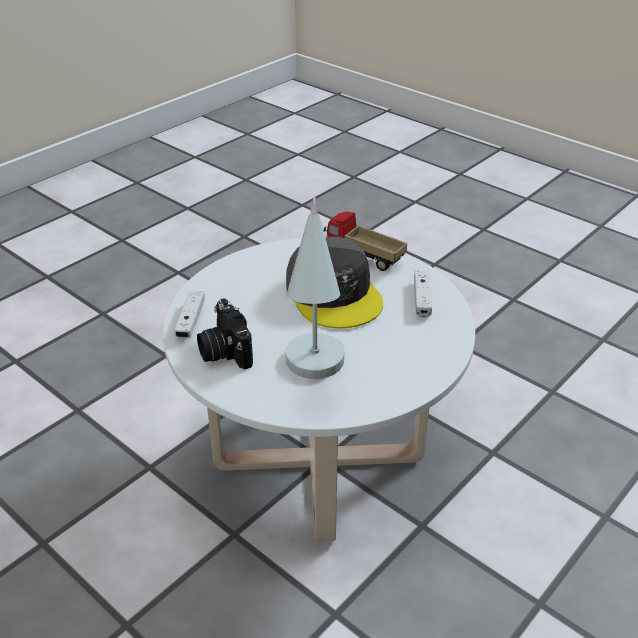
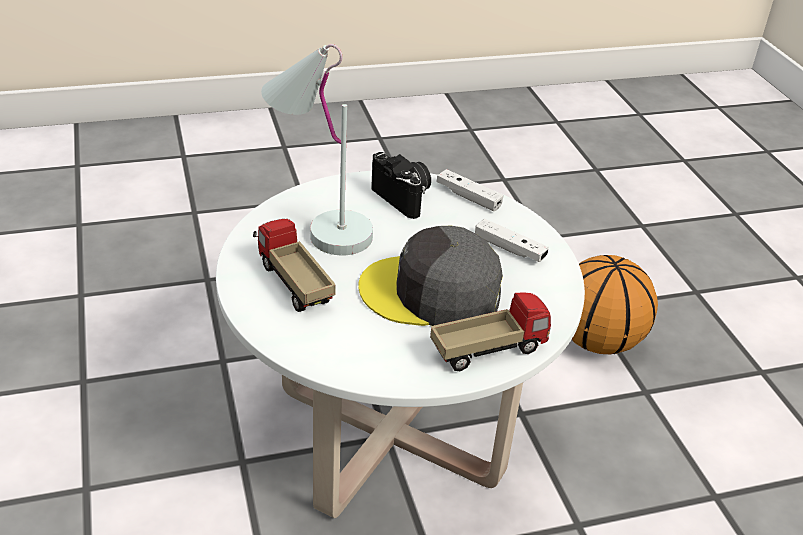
camera: 120 degrees right, 0 degrees up
camera [197,299,253,369] -> camera turned 45 degrees clockwise [371,152,431,219]
white game controller [414,270,432,318] -> white game controller moved to [475,219,549,262]
none -> toy truck [253,219,336,312]
none -> basketball [572,255,658,354]

